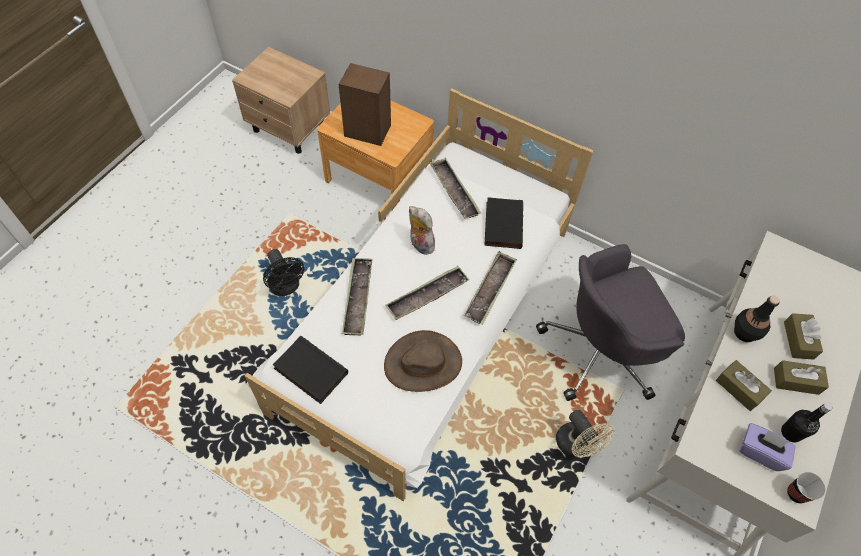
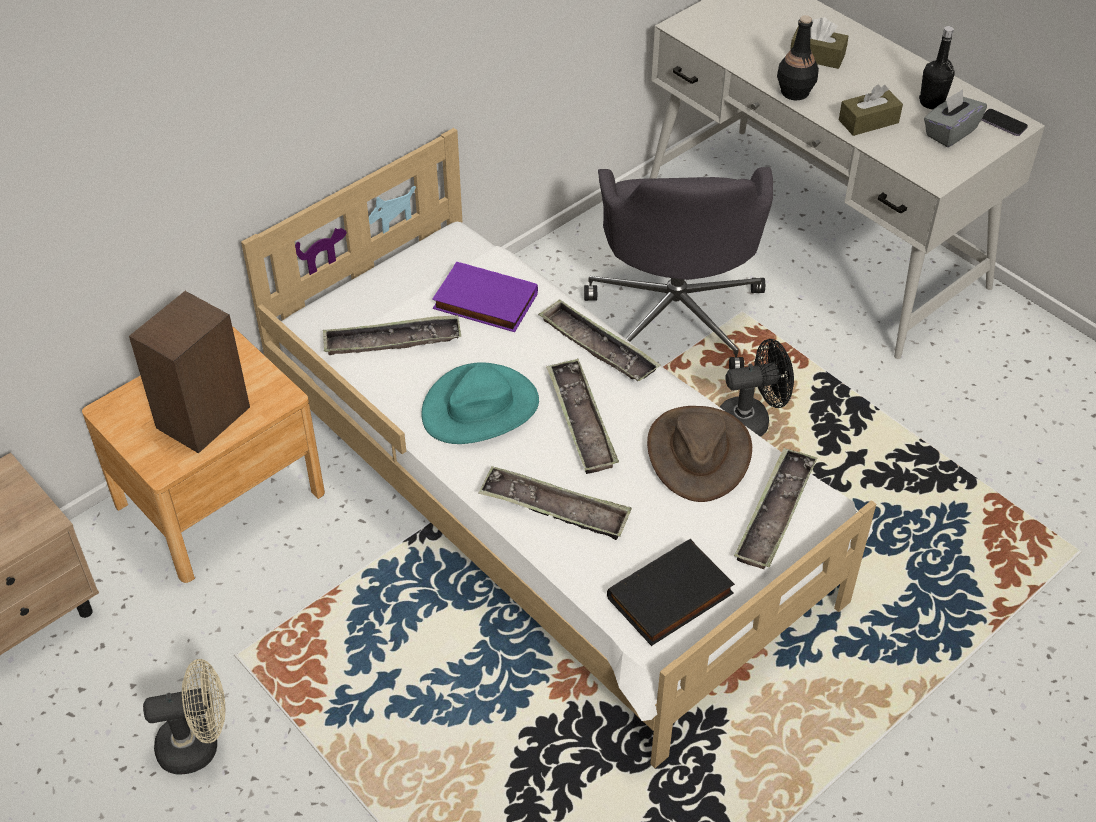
camera: 70 degrees left, 10 degrees down
black fan [263,249,304,296] -> black fan moved to [720,339,794,437]
plush toy [409,206,435,255] -> turquoise hat [421,362,539,444]
black book [484,197,523,249] -> purple book [432,262,538,332]
beige fan [556,410,615,457] -> beige fan moved to [143,659,225,774]
purple tissue box [740,423,796,471] -> grey tissue box [924,89,987,147]
brown tissue box [774,360,829,395] -> none
cup [787,472,826,503] -> phone [981,109,1028,136]
none -> tray [734,447,818,569]

